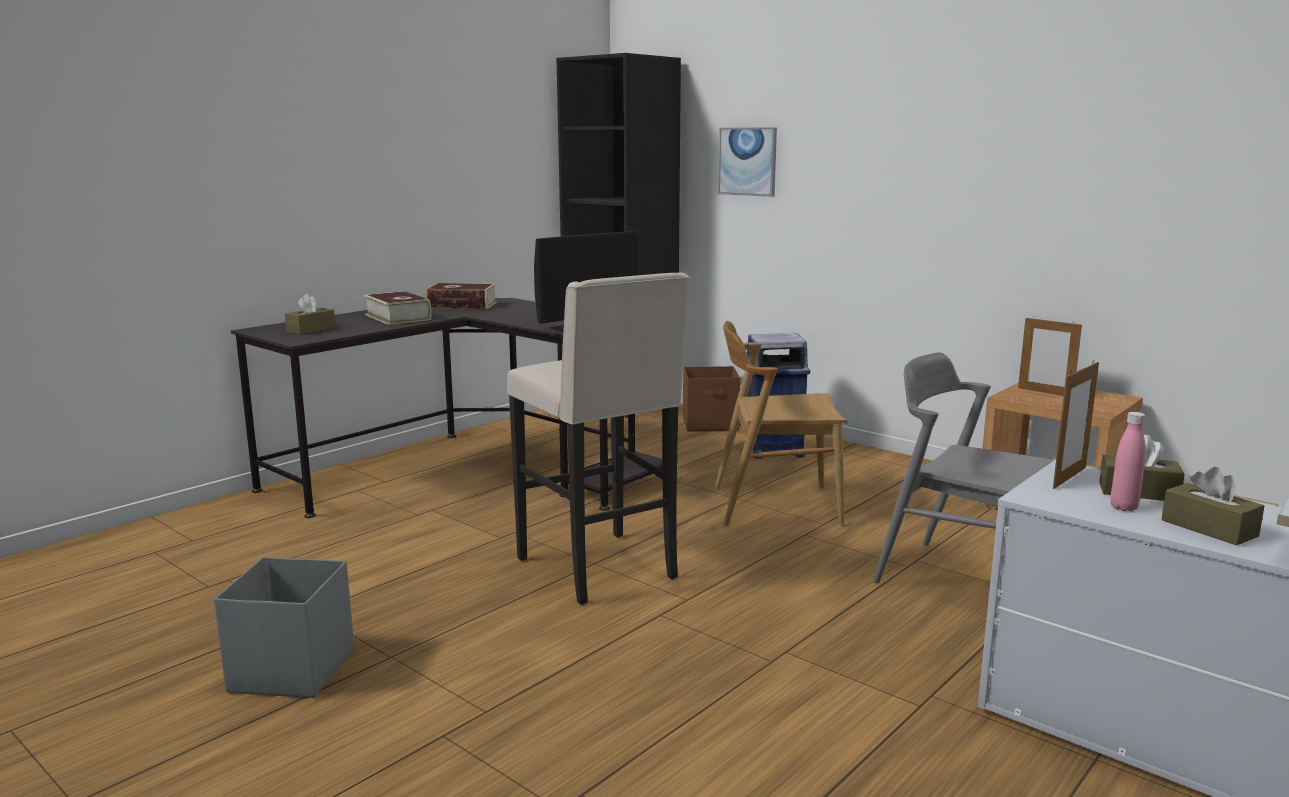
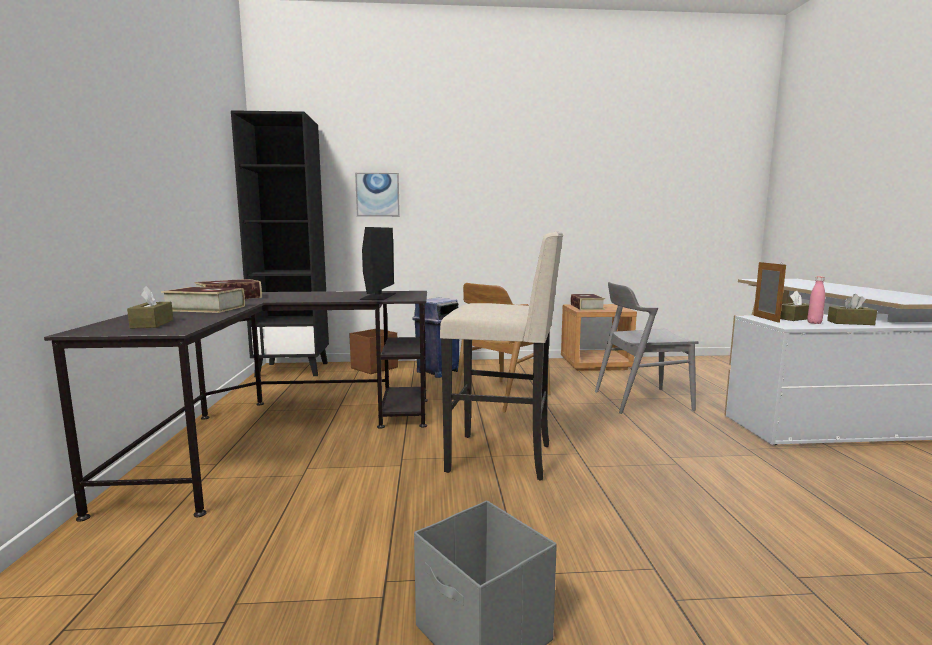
camera: 45 degrees left, 5 degrees down
picture frame [1018,316,1082,396] -> book [571,294,605,310]

